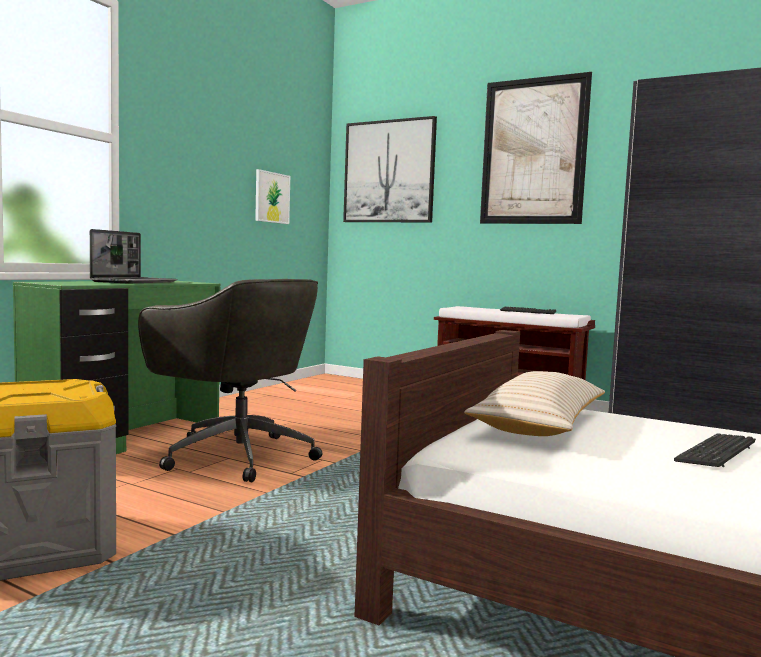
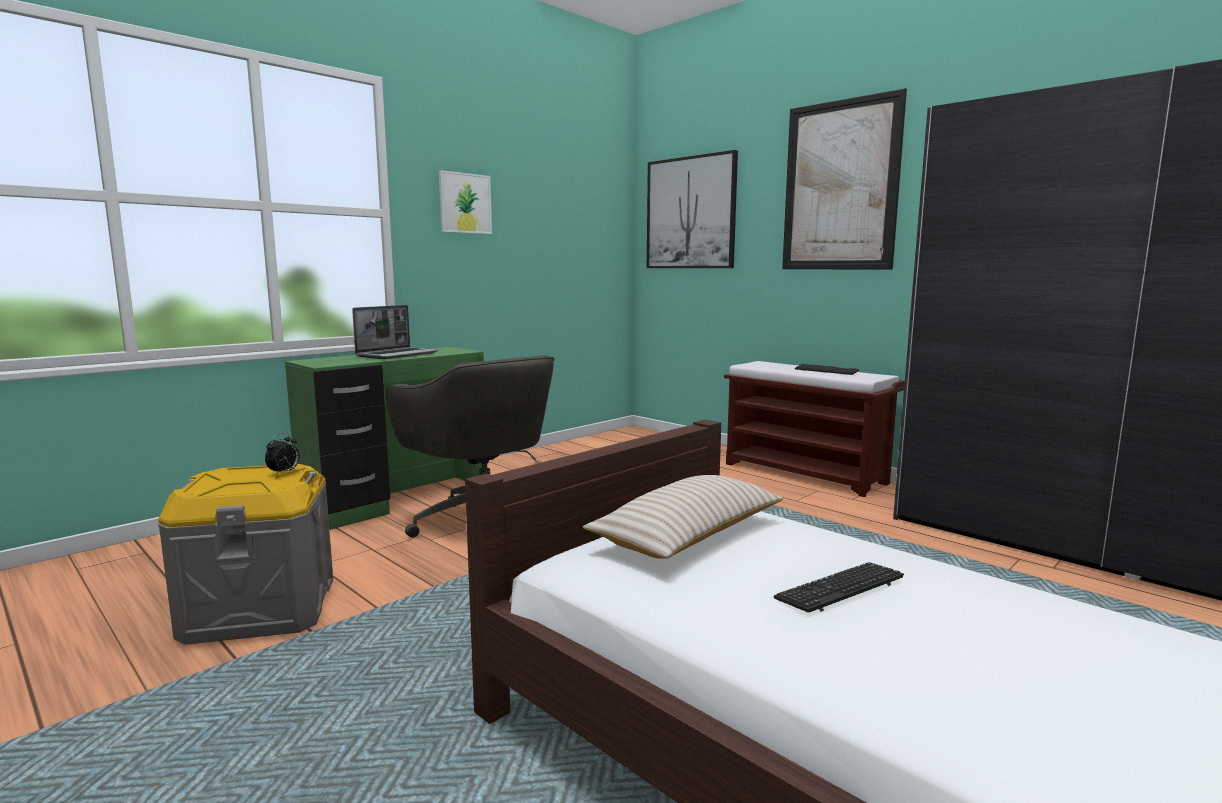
camera: 15 degrees right, 5 degrees up
picture [255,169,290,224] -> picture moved to [439,170,492,234]
none -> alarm clock [265,432,299,476]

